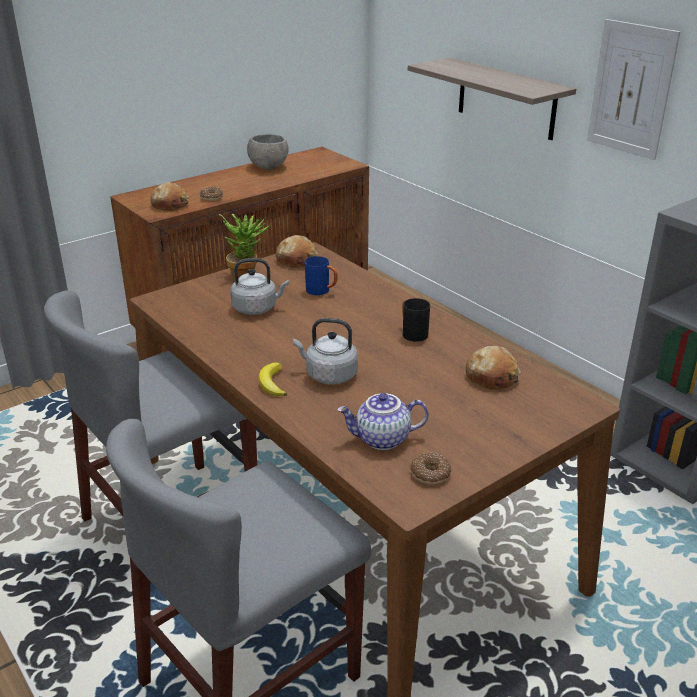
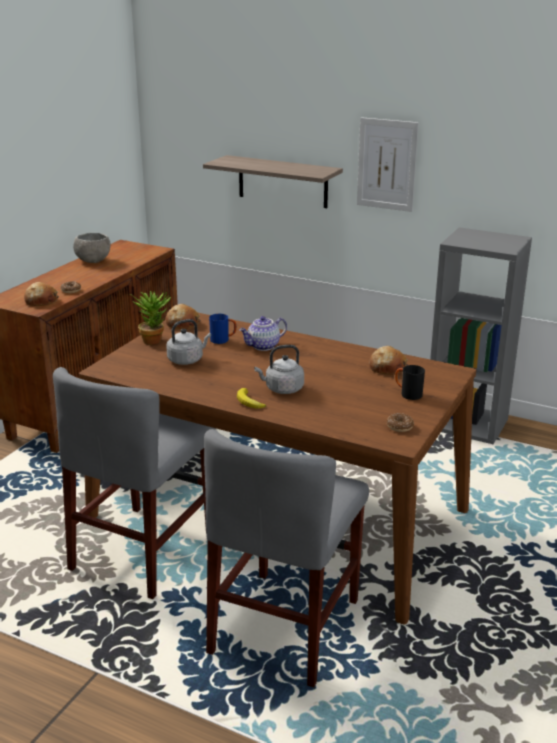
camera: 25 degrees left, 5 degrees down
teapot [337,393,429,450] -> teapot moved to [239,316,287,351]
black mug [402,298,430,342] -> black mug moved to [395,365,425,400]

